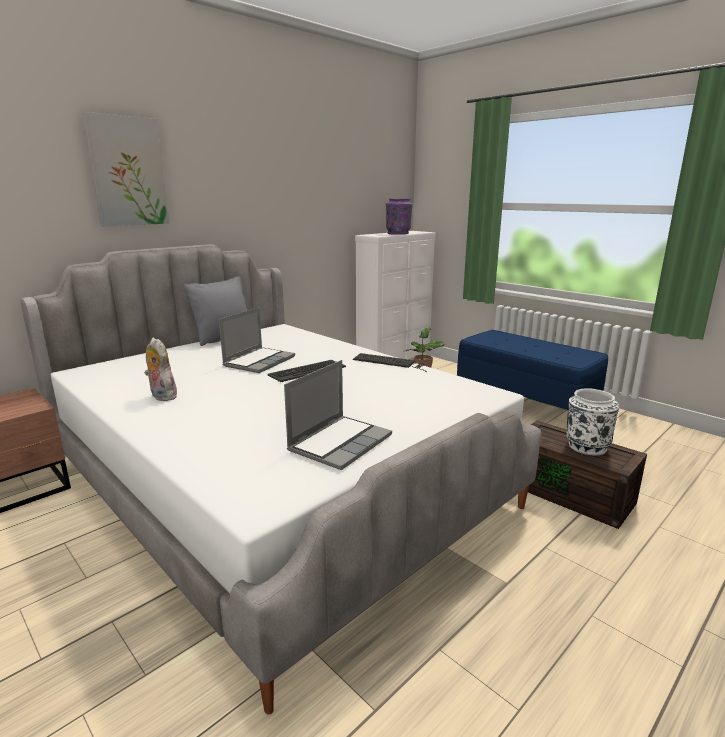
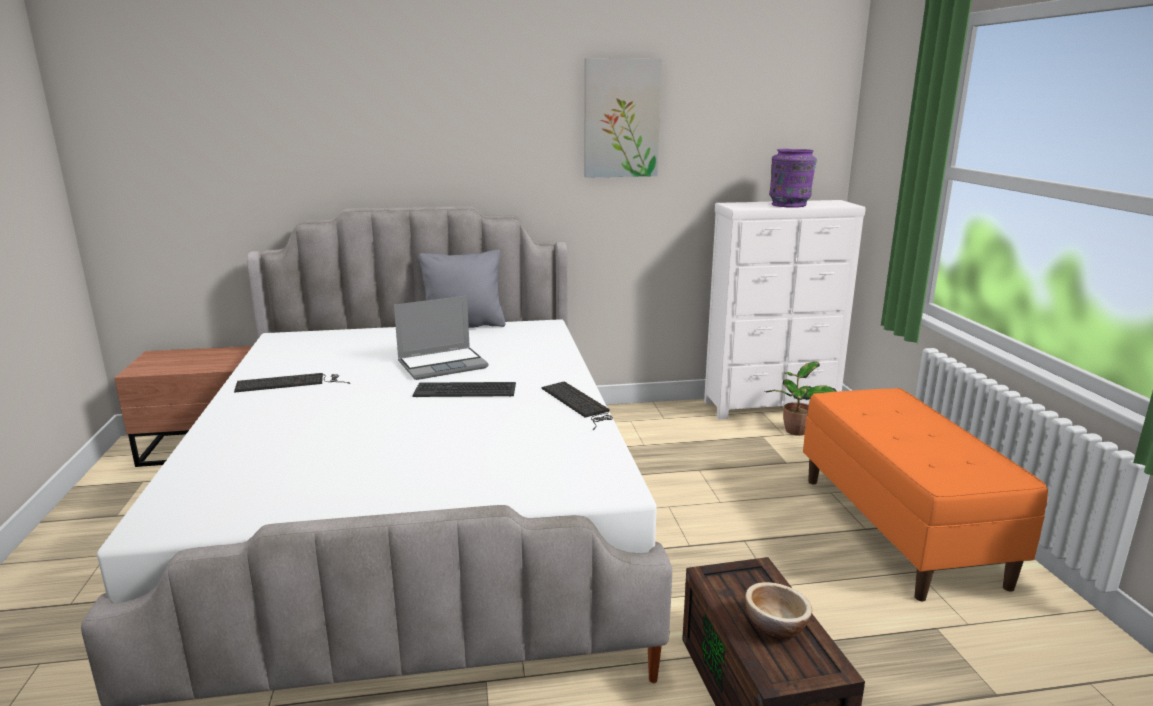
camera: 35 degrees right, 0 degrees up
picture [82,112,170,226] -> picture moved to [584,58,662,178]
plush toy [144,338,177,401] -> keyboard [234,373,350,393]
laptop [284,360,392,470] -> none
blue bench [457,330,608,428] -> orange bench [803,388,1048,601]
white vase [566,388,619,455] -> bowl [745,582,812,640]

